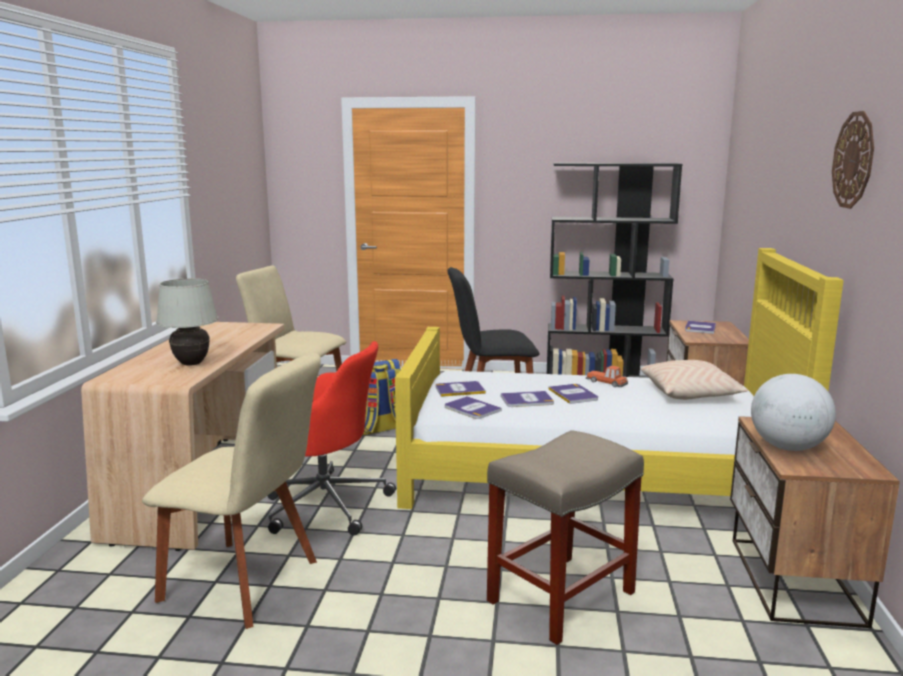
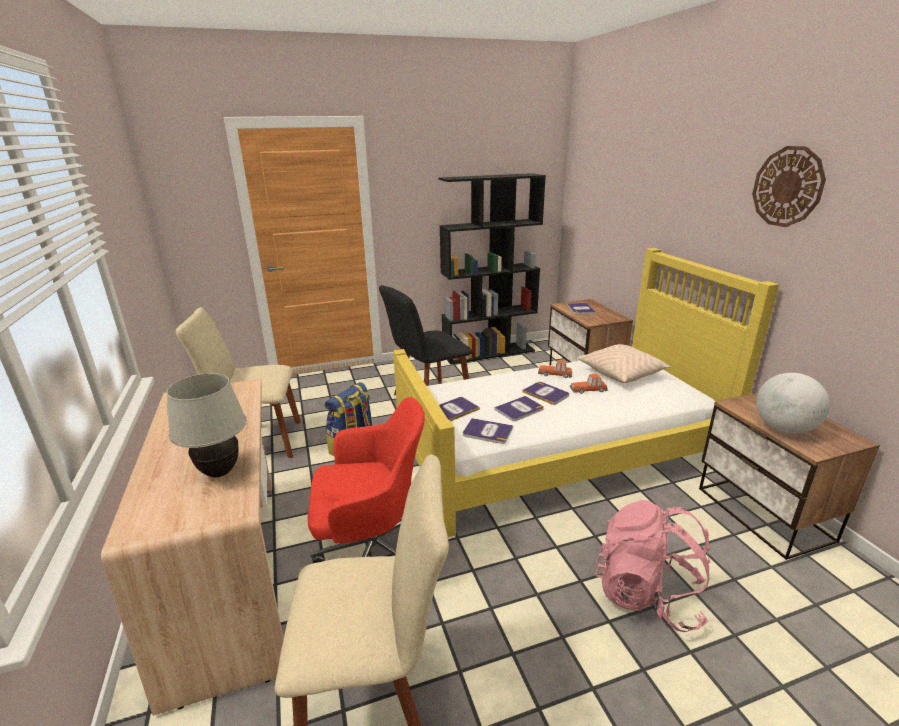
camera: 25 degrees left, 10 degrees up
beige stool [487,430,644,645] -> pink backpack [595,500,710,632]
none -> toy car [569,374,608,394]

